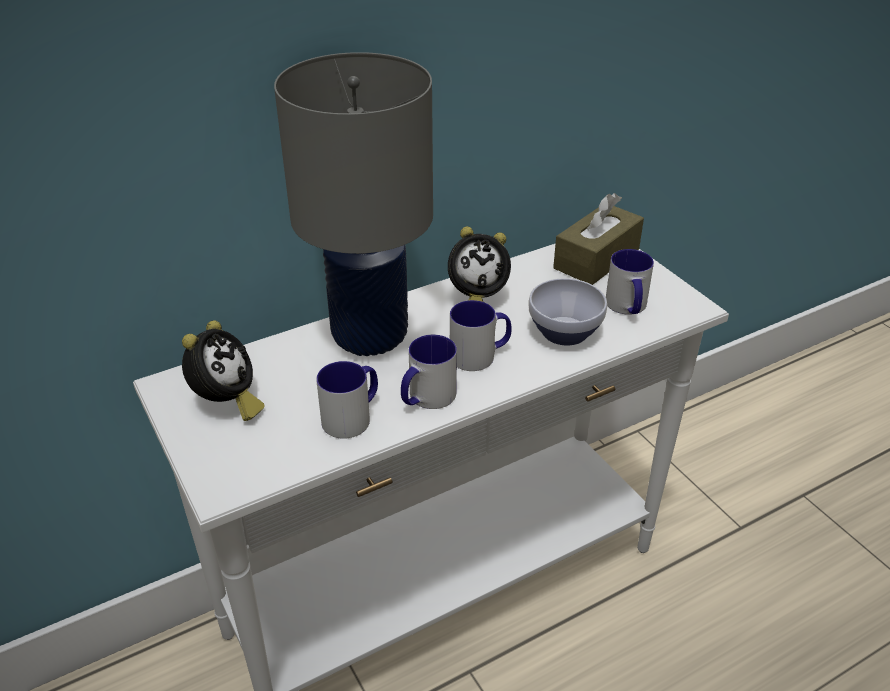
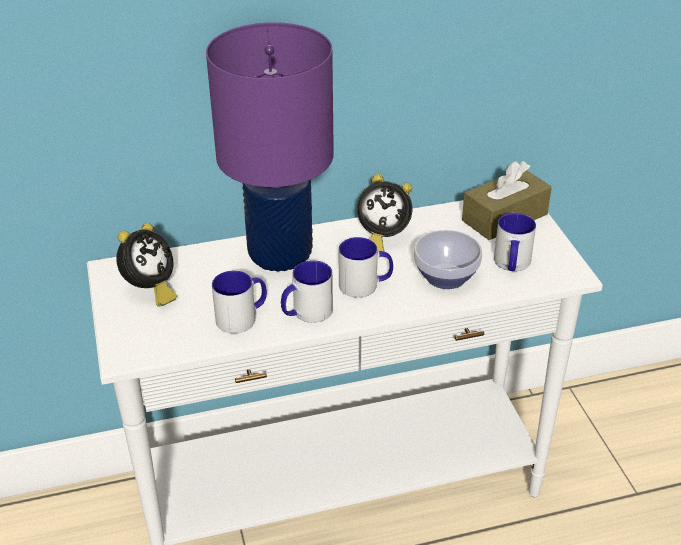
camera: 15 degrees right, 0 degrees up
grey table lamp [274,52,433,356] -> purple table lamp [206,22,334,271]

